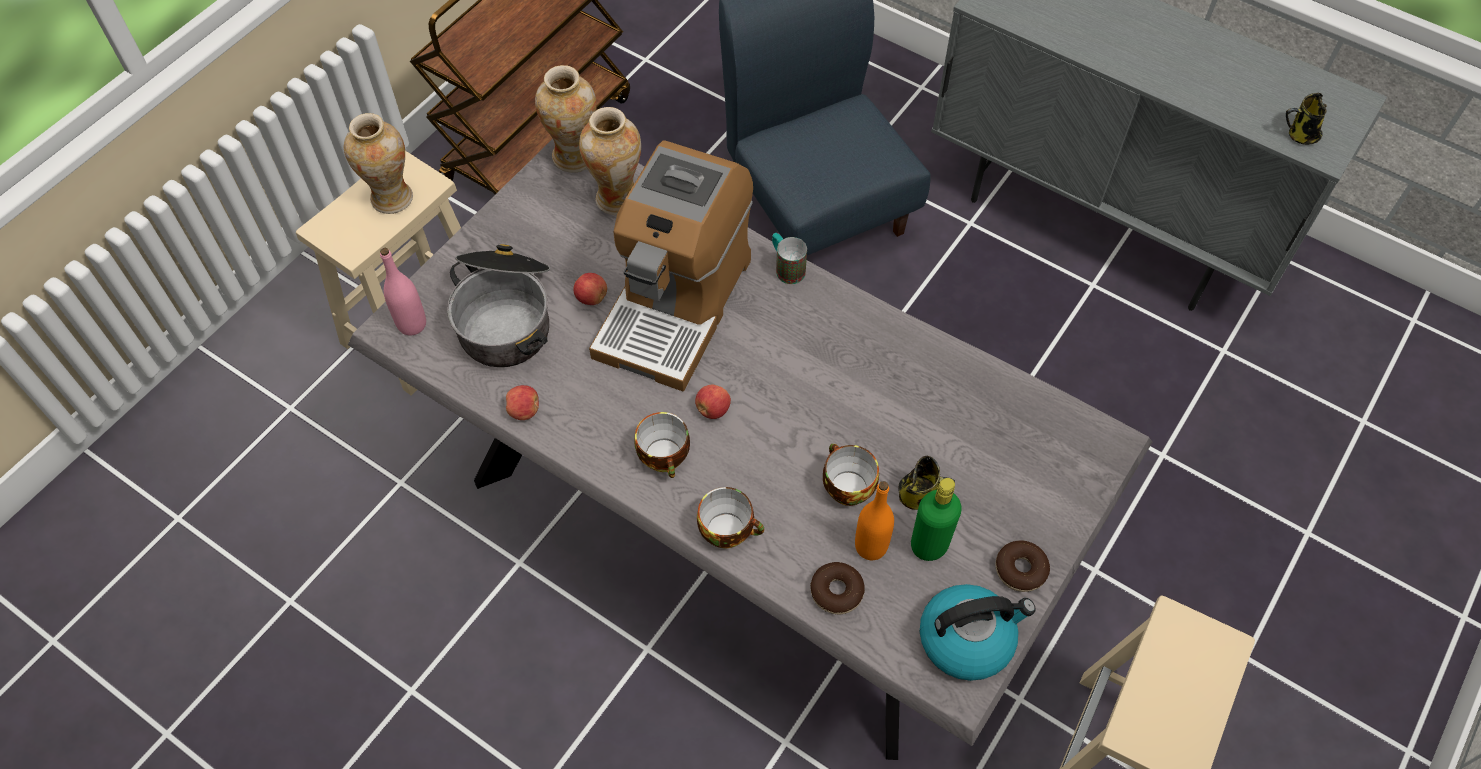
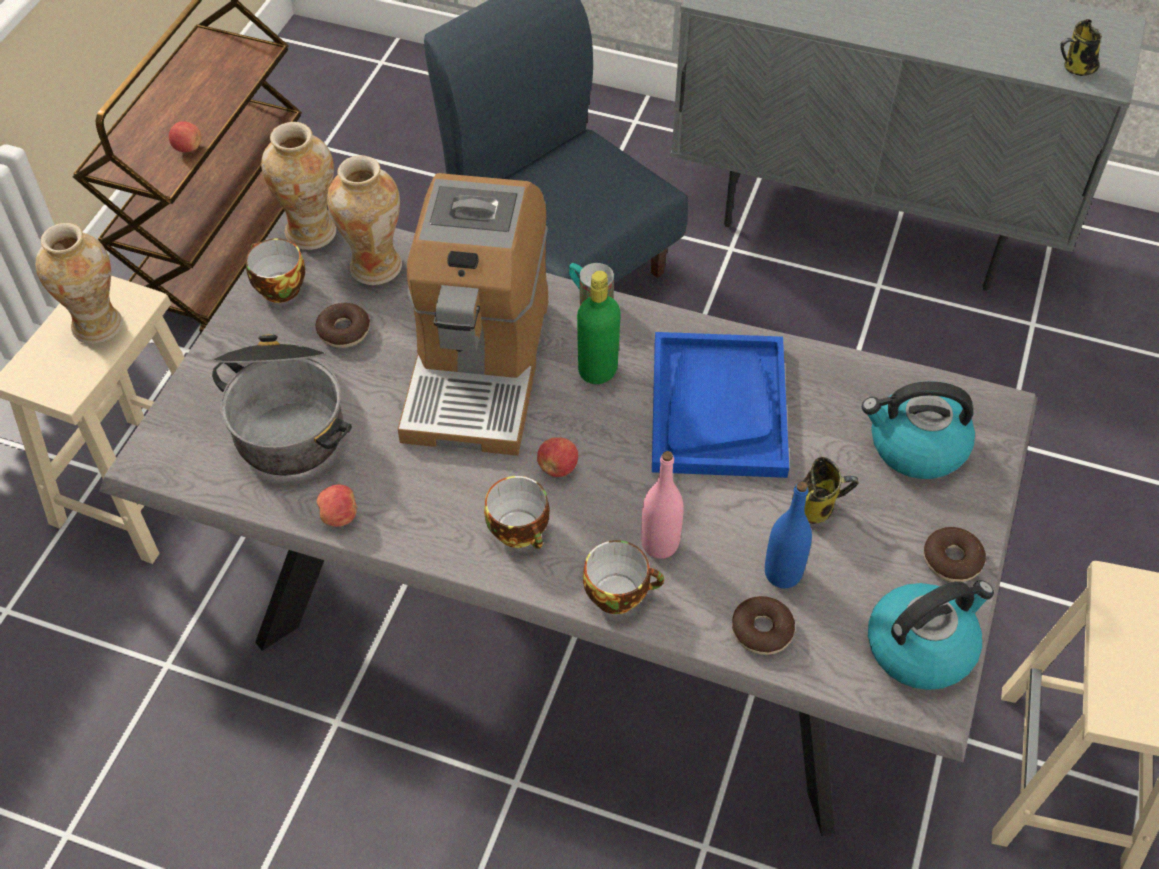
camera: 15 degrees left, 5 degrees down
pink bottle [380,248,426,335] -> pink bottle moved to [641,451,684,559]
apple [574,273,607,305] -> apple moved to [169,121,201,152]
cup [823,443,879,506] -> cup moved to [246,238,305,303]
orange bottle [855,481,894,560] -> blue bottle [765,481,812,588]
green bottle [911,478,962,561] -> green bottle moved to [577,271,621,384]
none -> donut [315,303,370,348]
none -> blue tray [652,332,789,478]
none -> kettle [862,381,975,479]

